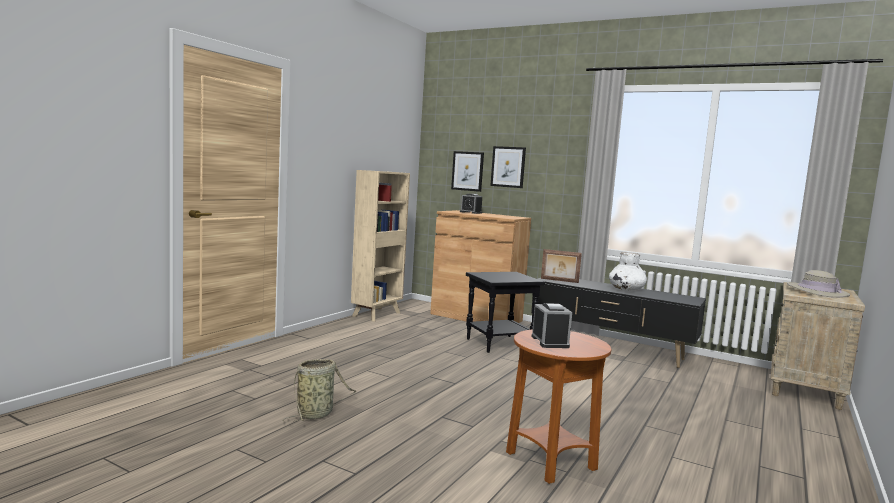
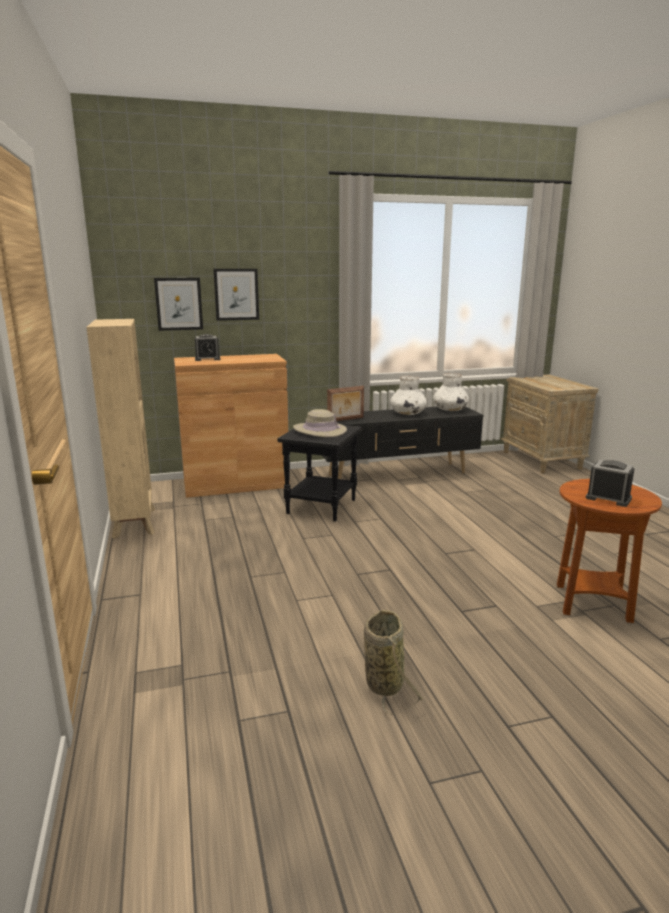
camera: 45 degrees left, 10 degrees up
beige hat [787,270,850,298] -> beige hat moved to [293,409,347,437]
none -> white vase [433,373,469,411]

